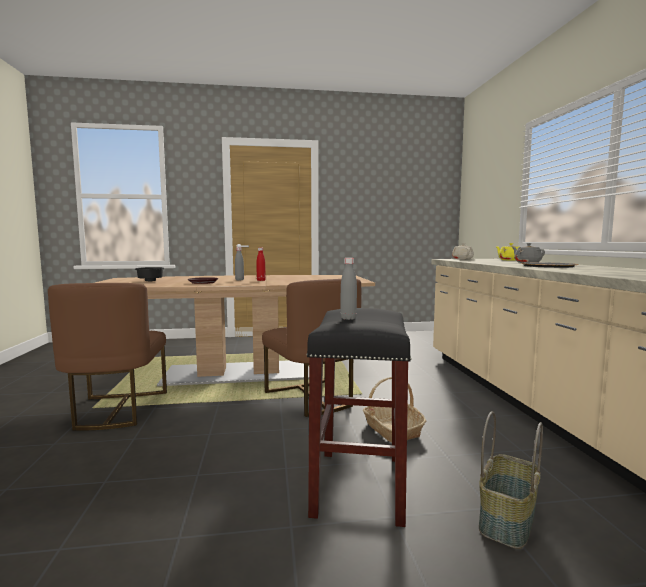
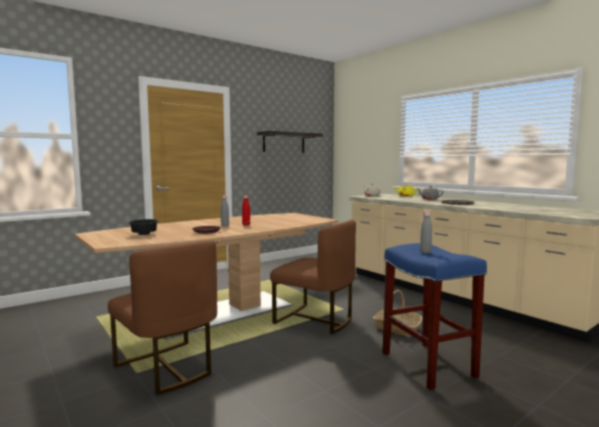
camera: 30 degrees left, 0 degrees up
black stool [306,308,412,527] -> blue stool [382,243,487,390]
basket [479,411,543,549] -> none
none -> shelf [257,131,323,153]

